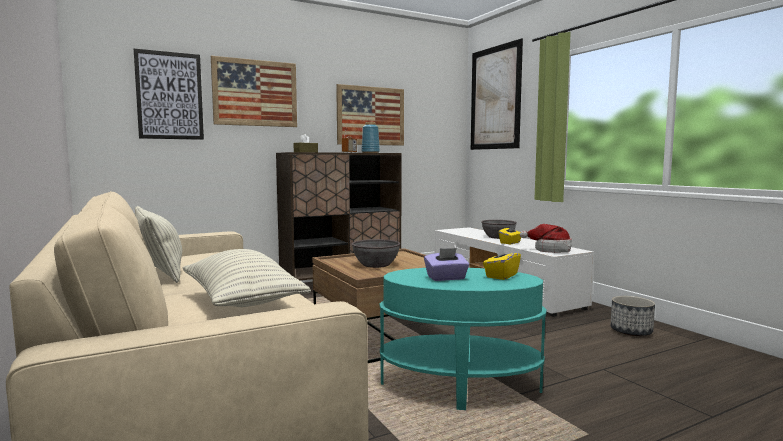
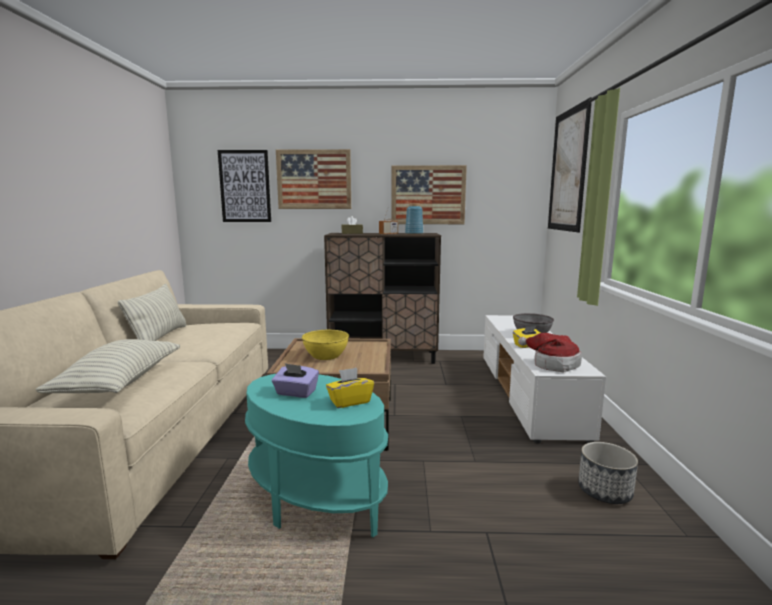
camera: 30 degrees right, 5 degrees up
grey bowl [352,239,400,268] -> yellow bowl [302,330,349,360]

